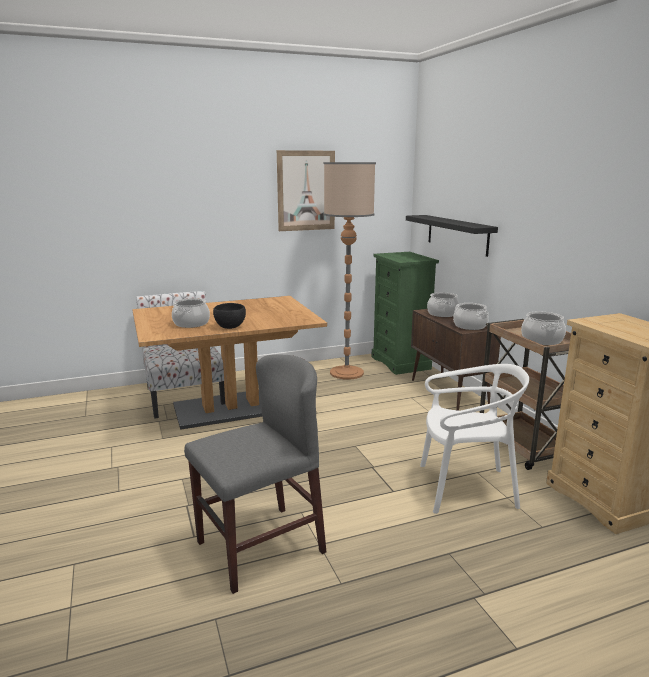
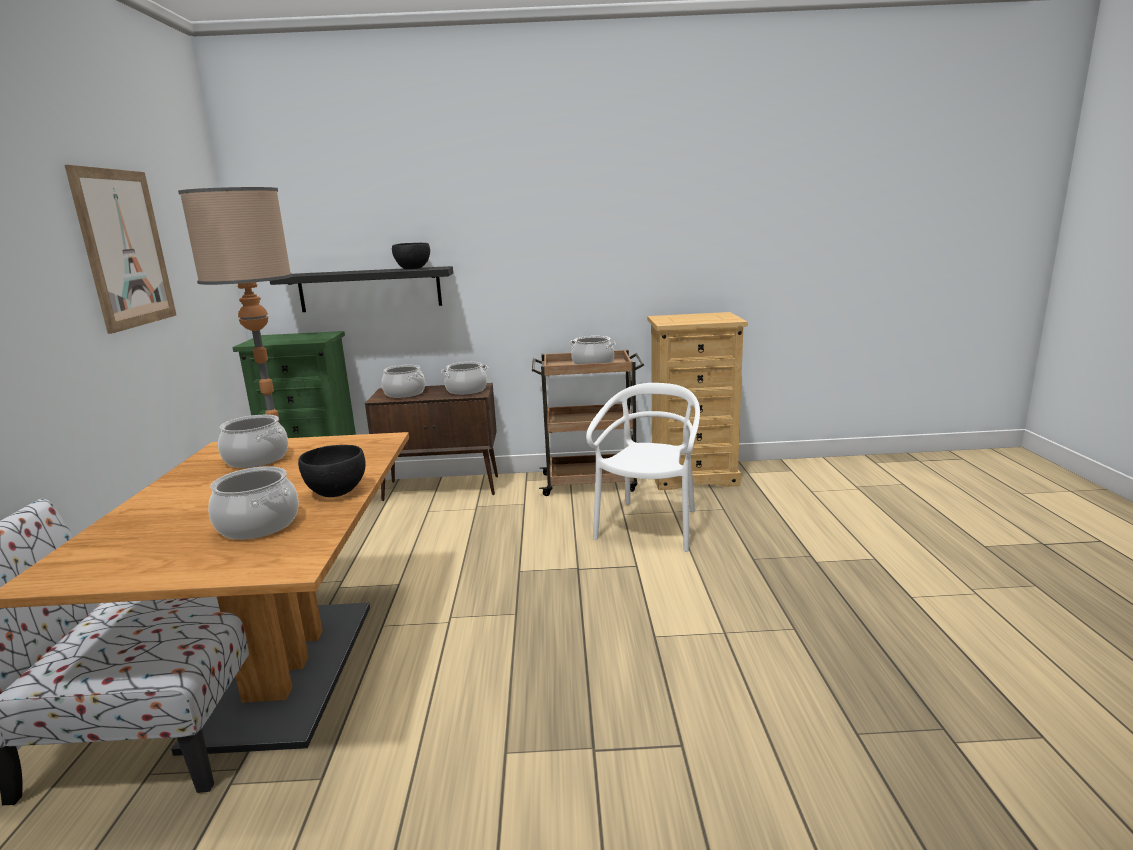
camera: 70 degrees left, 0 degrees up
grey chair [184,355,326,594] -> none
none -> cooking pot [218,415,288,468]
none -> black bowl [392,243,430,269]

